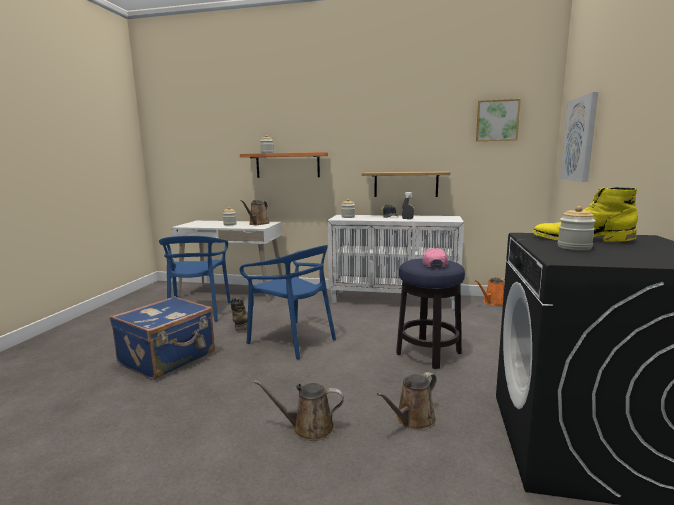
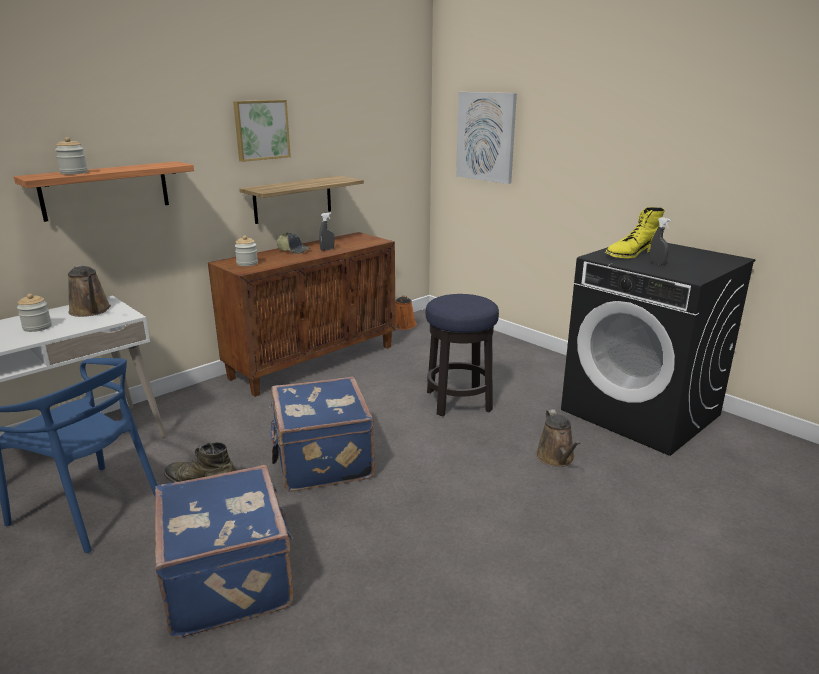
camera: 55 degrees left, 10 degrees up
blue chair [240,245,336,360] -> blue suitcase [269,377,375,491]
brown watering can [254,380,344,441] -> none
white cabinet [327,215,464,310] -> brown cabinet [208,232,396,397]
pink cap [423,248,448,267] -> none
picture [476,99,521,141] -> picture moved to [233,100,291,162]
jar [558,206,596,250] -> grey spray bottle [649,217,671,265]

